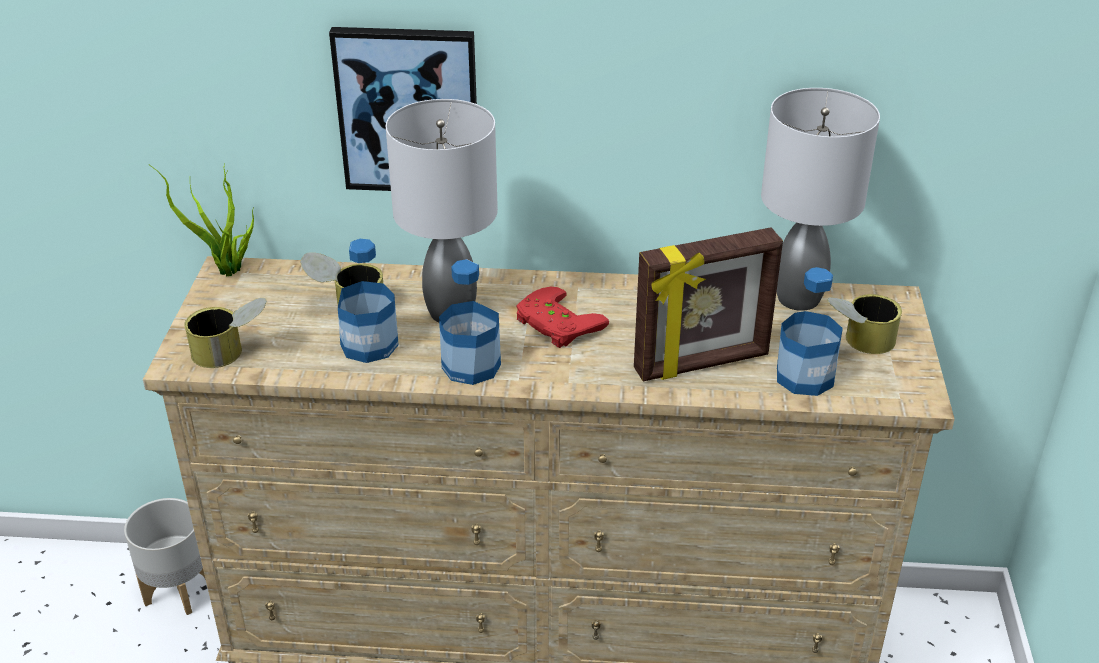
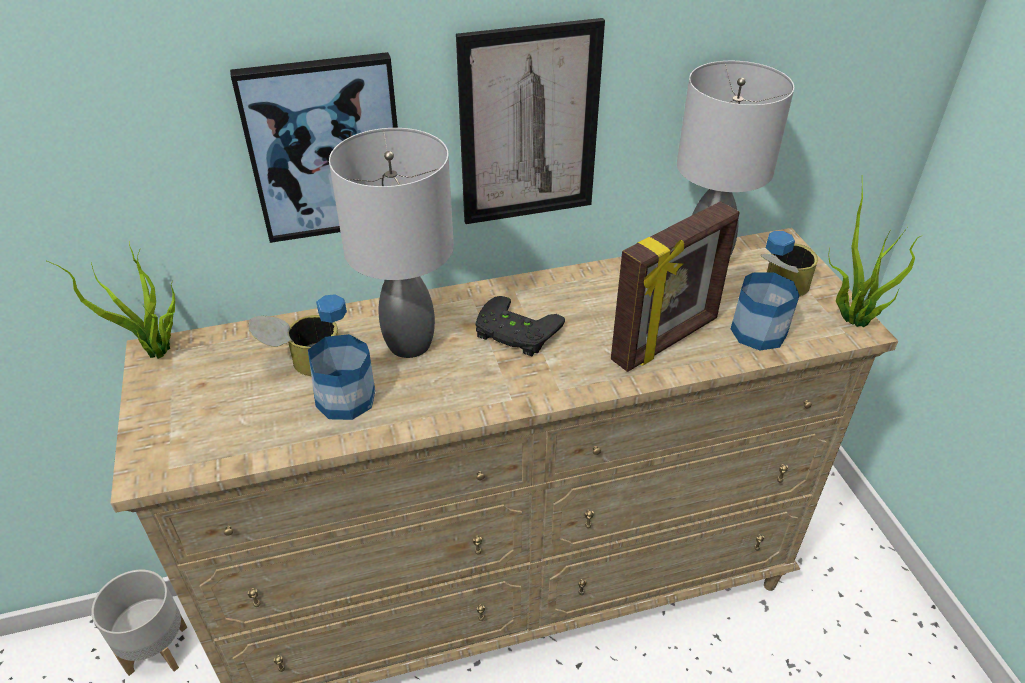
camera: 20 degrees left, 5 degrees up
can [184,298,267,368] -> none
bottle [439,259,501,385] -> none
red game controller [516,287,609,348] -> black game controller [475,296,565,356]
none -> picture [456,18,605,224]
none -> potted plant [828,186,921,327]

